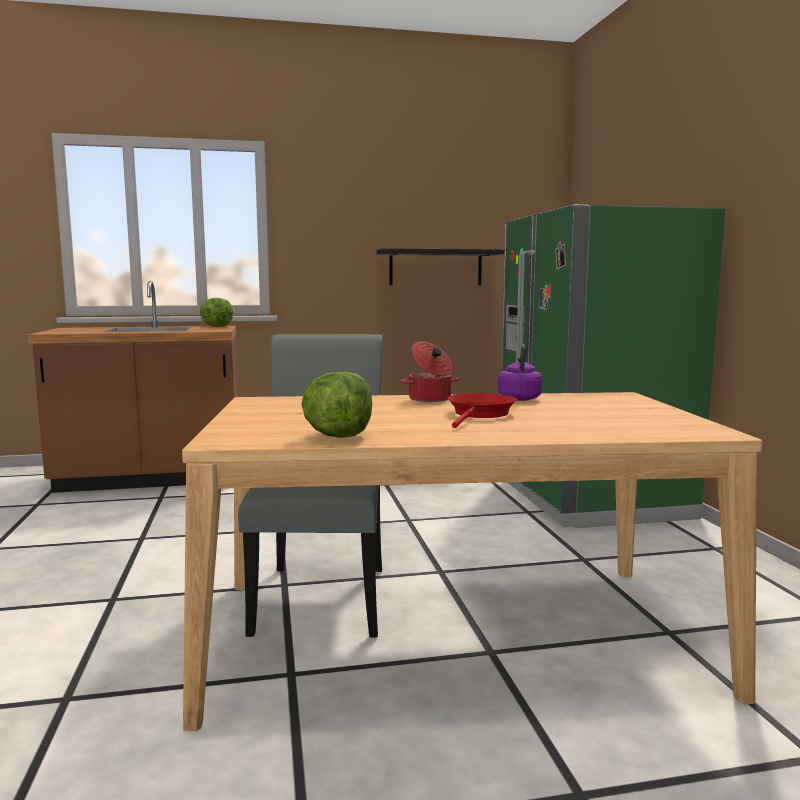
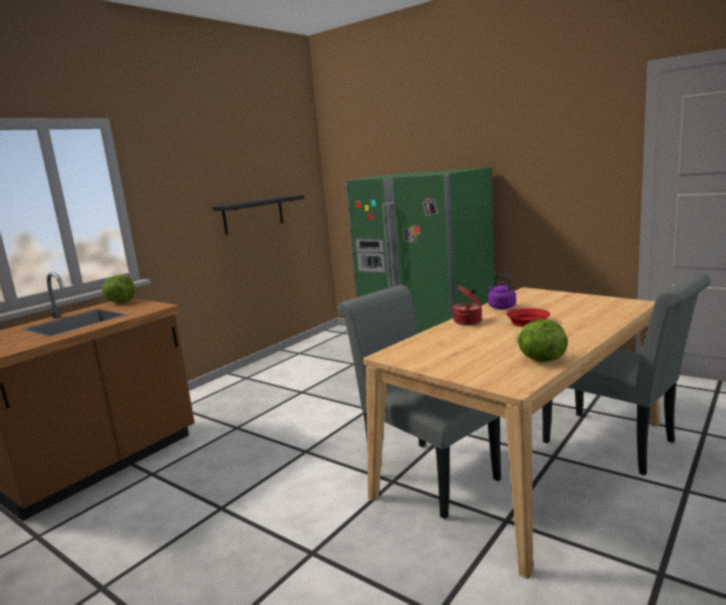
camera: 40 degrees left, 5 degrees up
none -> grey chair [542,273,711,475]

